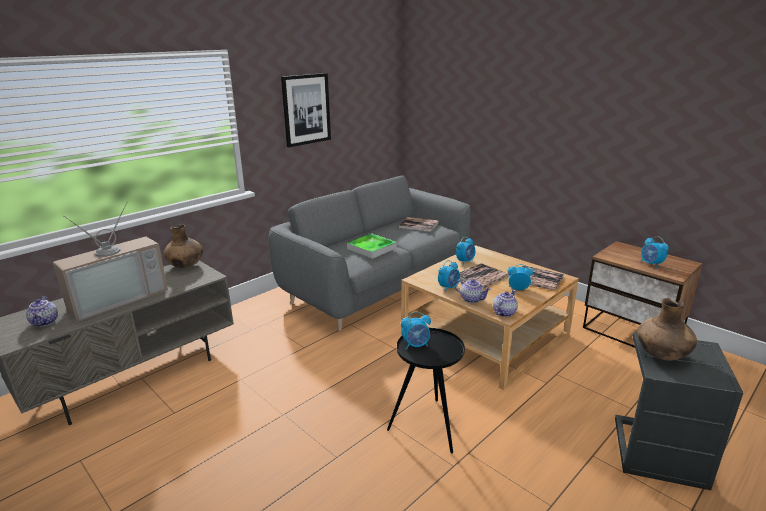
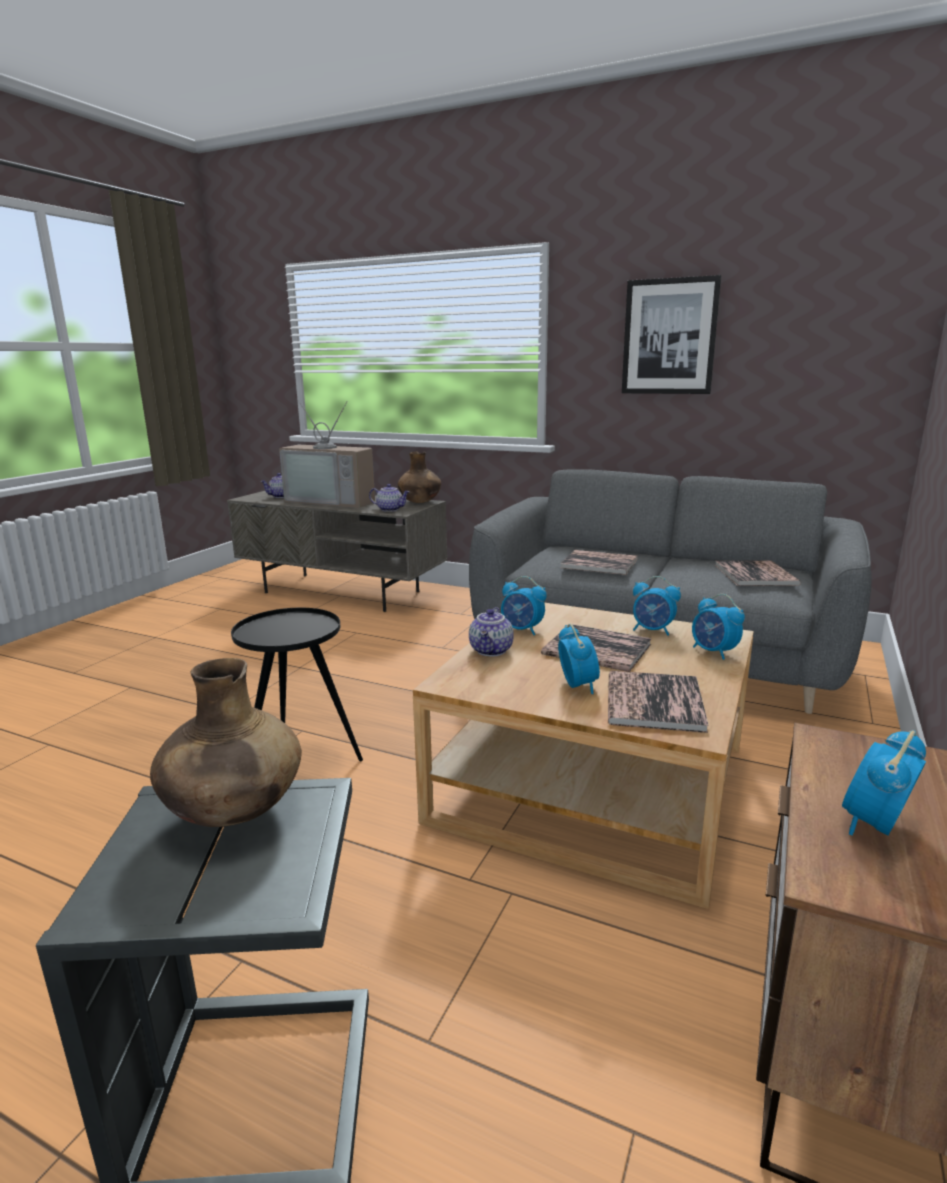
camera: 70 degrees right, 5 degrees down
tray [347,233,397,259] -> book [560,550,638,575]
alarm clock [401,311,431,350] -> alarm clock moved to [692,594,745,660]
teapot [493,290,518,317] -> teapot moved to [369,484,409,512]

